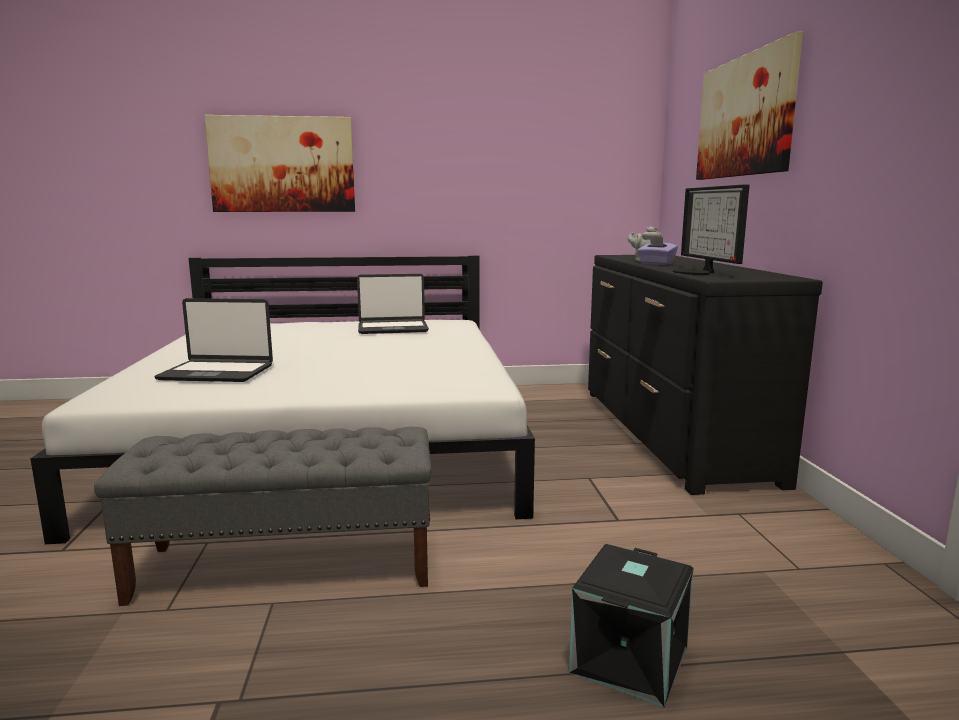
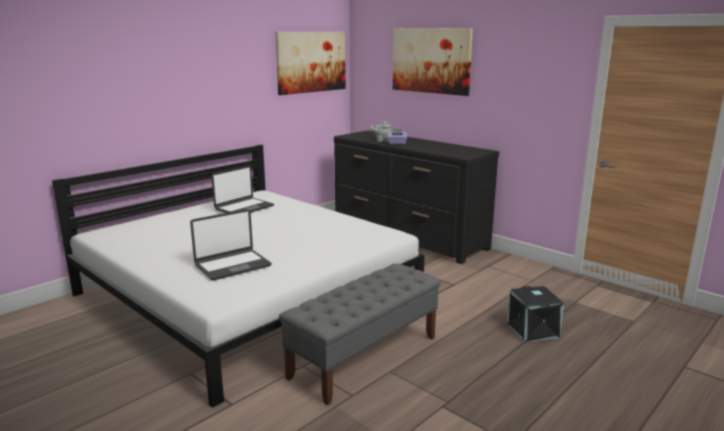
camera: 40 degrees left, 5 degrees up
picture [204,115,355,212] -> picture moved to [275,32,345,95]
monitor [673,184,750,275] -> none

